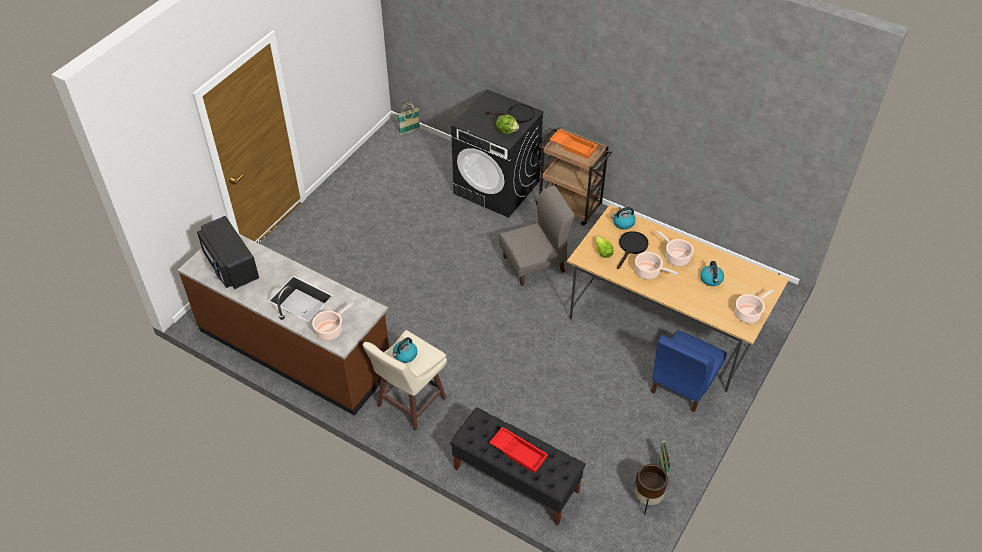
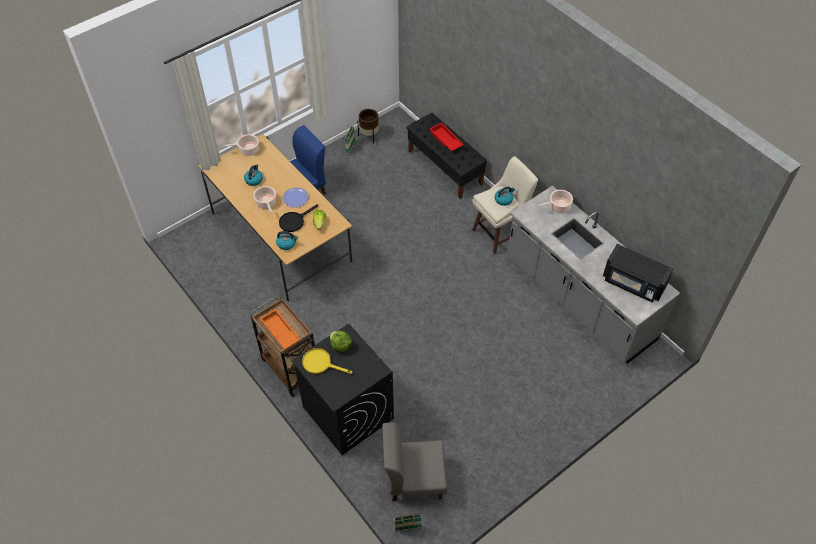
camera: 160 degrees left, 5 degrees up
brown counter [178,233,389,416] -> grey counter [507,186,680,364]
black microwave [197,216,259,290] -> black microwave turned 135 degrees clockwise [603,244,674,303]
black frying pan [485,104,535,123] -> yellow frying pan [302,348,353,374]
grey chair [499,186,575,286] -> grey chair moved to [382,423,447,501]
cooking pot [635,252,678,279] -> plate [282,188,309,207]

